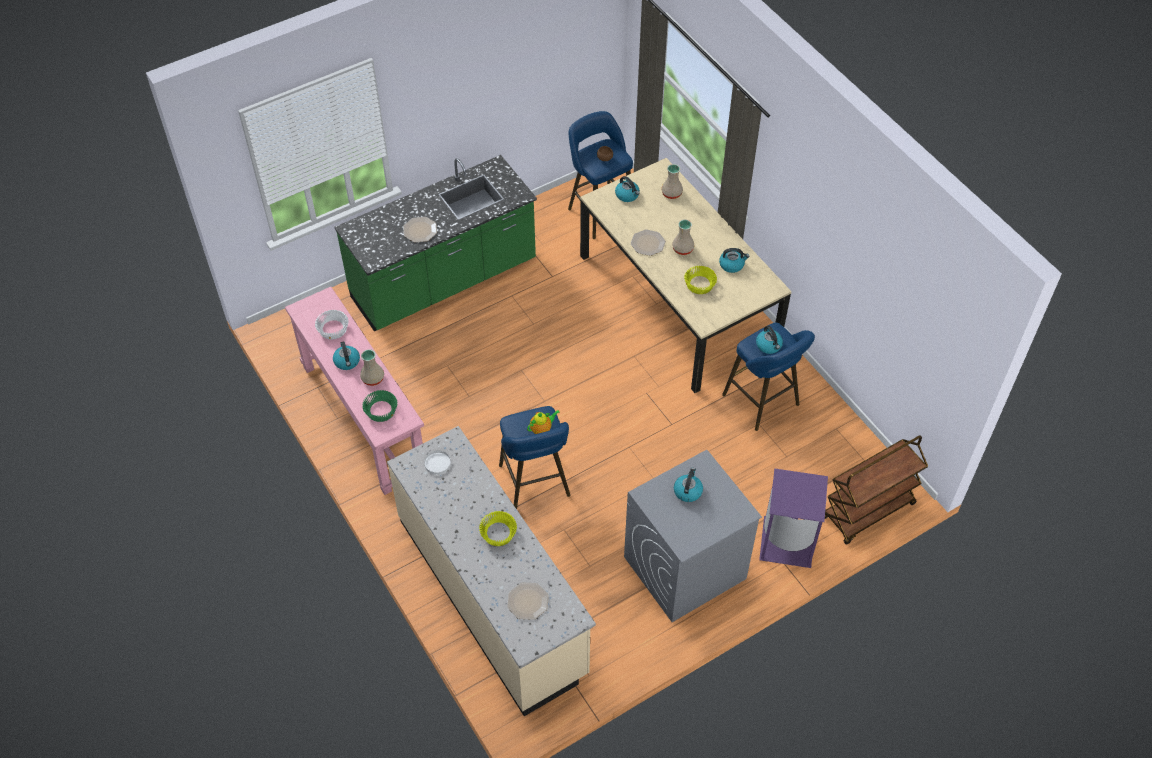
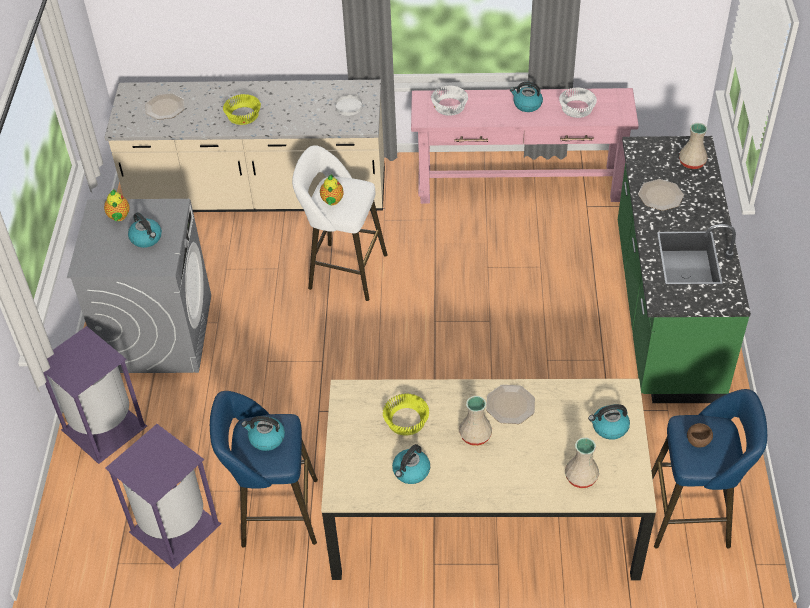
camera: 125 degrees right, 5 degrees down
beige vase [360,349,384,386] -> beige vase moved to [679,123,708,169]
green bowl [362,390,397,422] -> white bowl [431,86,468,116]
blue stool [499,406,570,509] -> white stool [292,145,387,301]
brown cart [825,435,928,545] -> none
none -> teapot [104,189,130,221]
none -> purple trash can [105,424,221,569]

